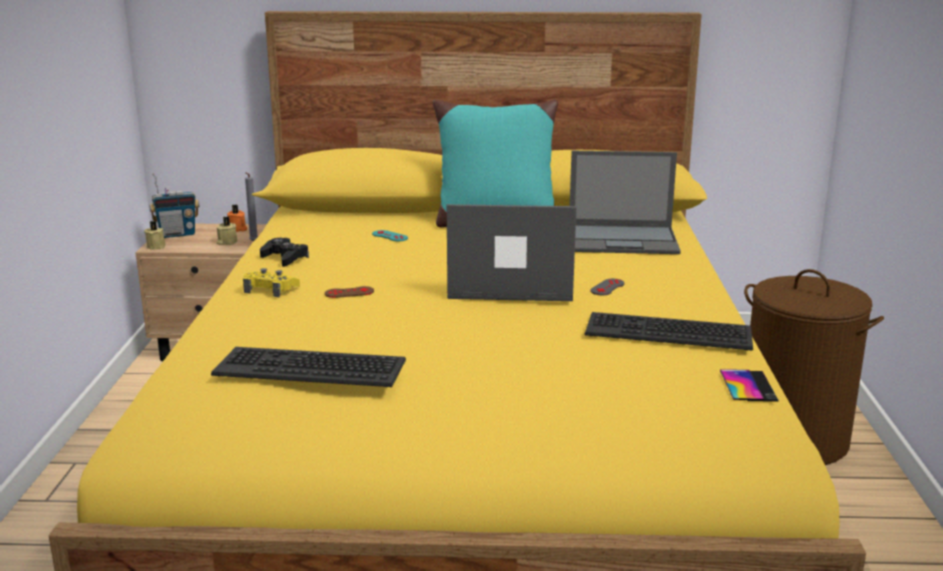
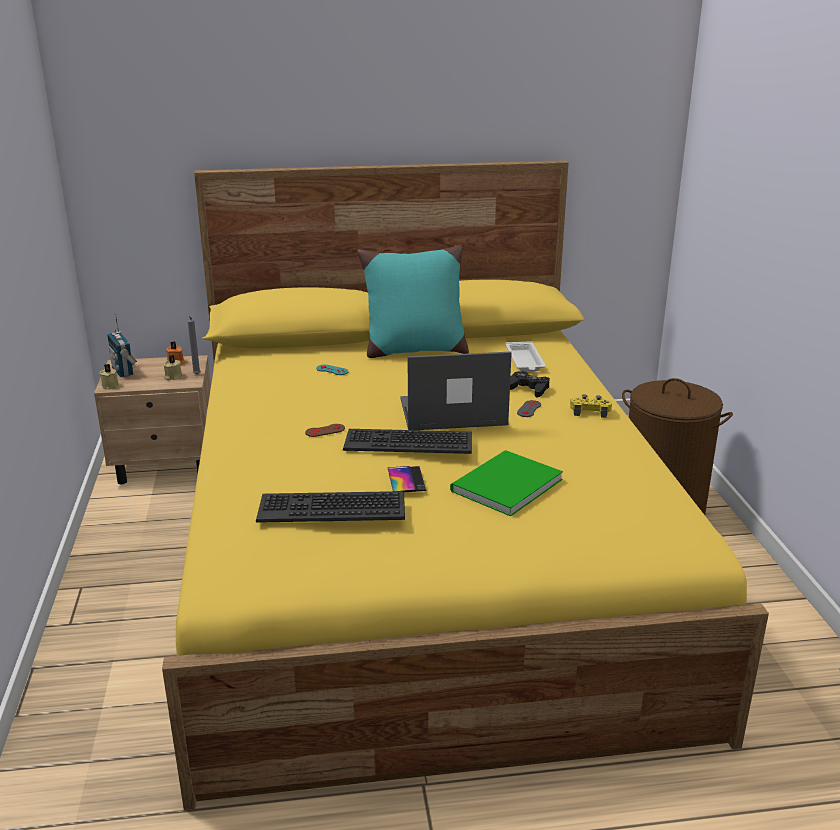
camera: 10 degrees left, 5 degrees up
radio [149,173,199,238] -> radio turned 90 degrees clockwise [107,313,137,377]
yellow game controller [243,268,300,297] -> yellow game controller moved to [570,395,612,418]
black game controller [260,238,309,267] -> black game controller moved to [510,371,550,398]
laptop [570,151,681,254] -> white tray [505,341,546,371]
keyboard [584,312,753,351] -> keyboard moved to [343,429,472,454]
phone [720,369,779,402] -> phone moved to [388,466,426,492]
none -> green book [450,450,563,516]

